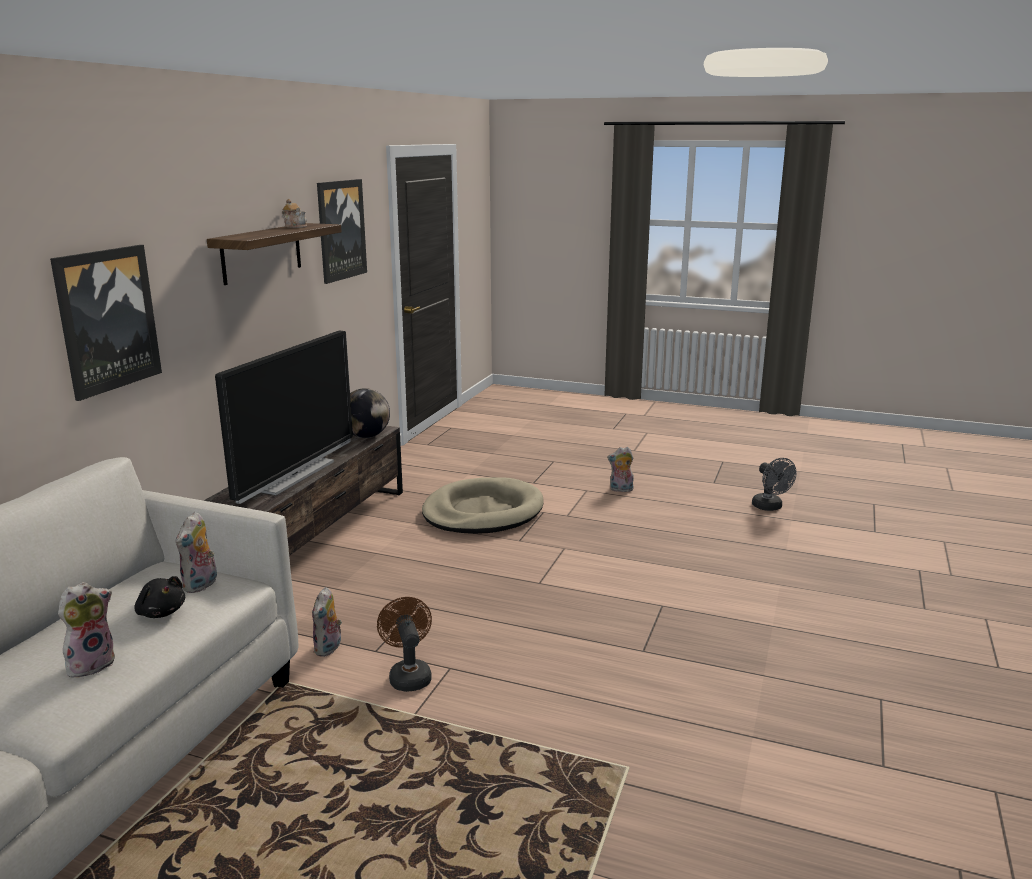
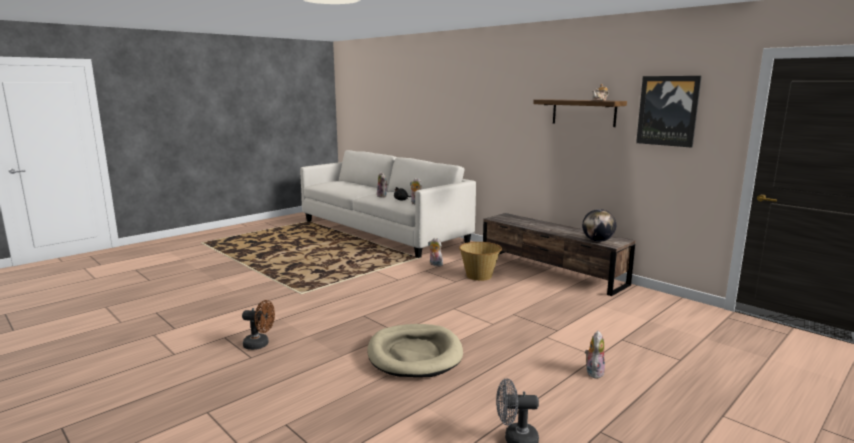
camera: 115 degrees right, 5 degrees down
picture [50,245,162,401] -> none
television [215,331,353,504] -> none
brown fan [377,597,432,692] -> brown fan moved to [242,300,275,350]
beige dog bed [422,477,544,534] -> beige dog bed moved to [367,324,463,377]
none -> basket [459,242,502,281]

